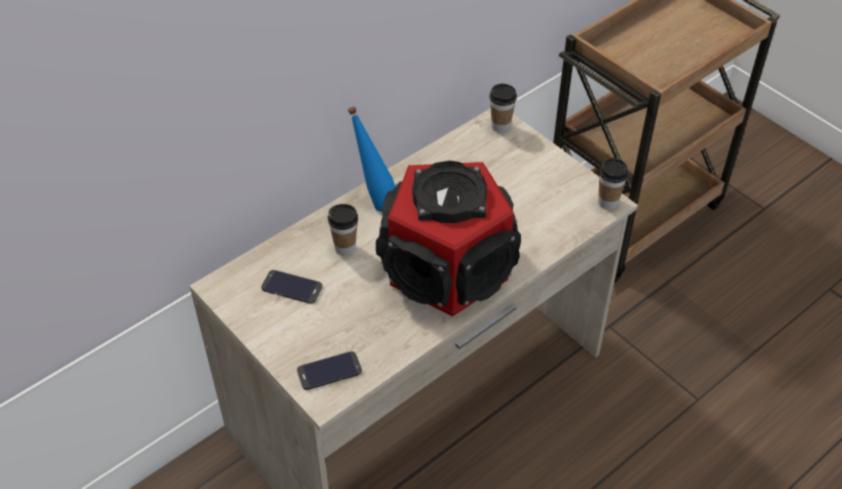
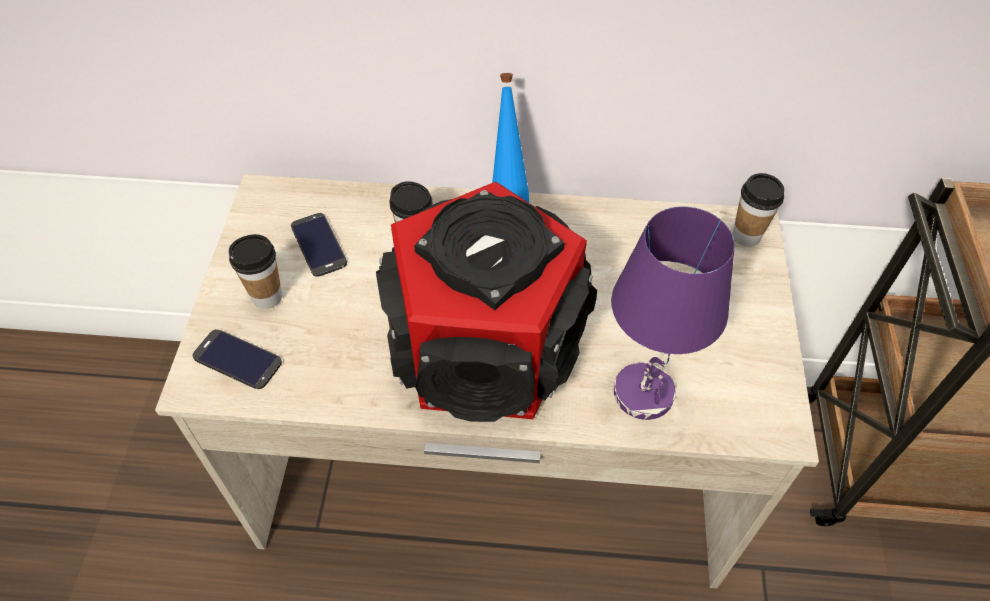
camera: 45 degrees right, 5 degrees up
cup [598,158,628,210] -> cup moved to [229,234,282,309]
none -> purple table lamp [611,206,735,420]

